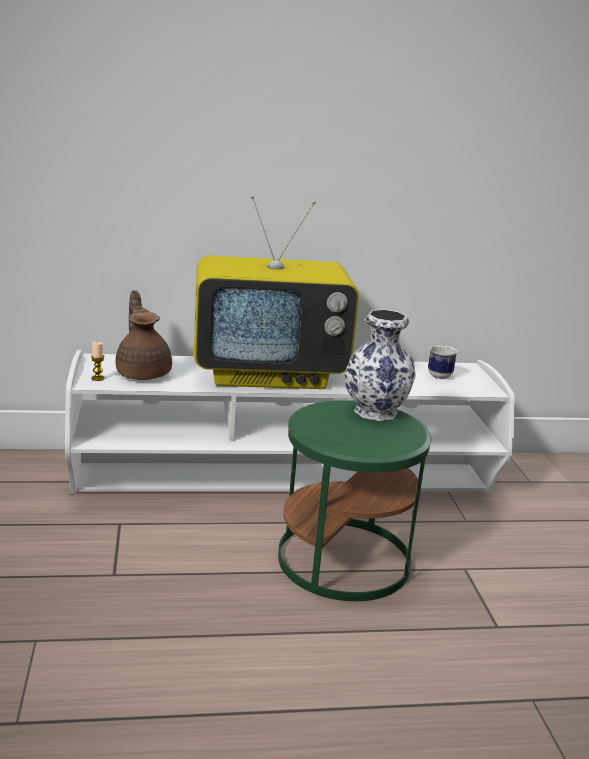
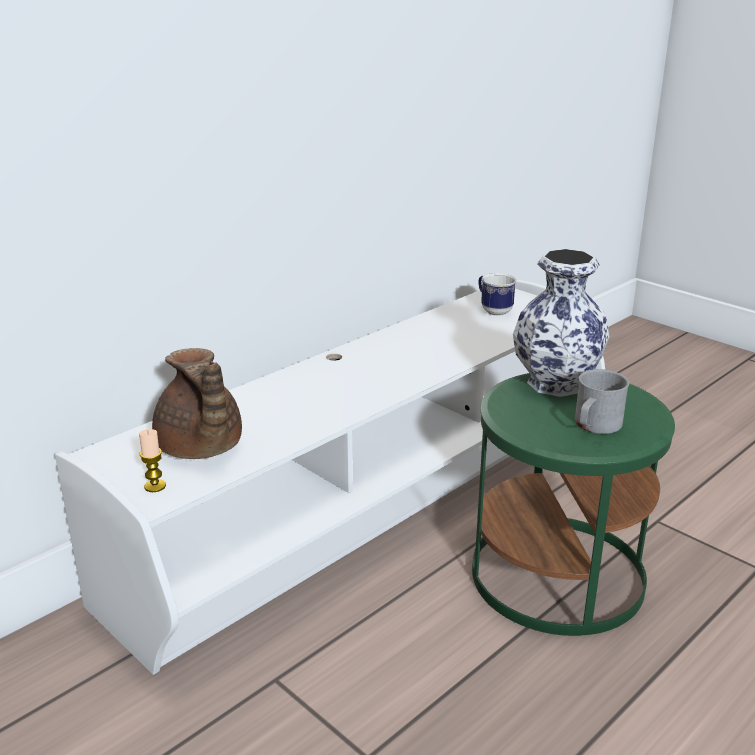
camera: 35 degrees left, 5 degrees up
brown teapot [115,290,172,380] -> brown teapot turned 150 degrees counterclockwise [152,348,242,459]
television [194,195,359,389] -> none
none -> grey mug [575,369,629,434]

